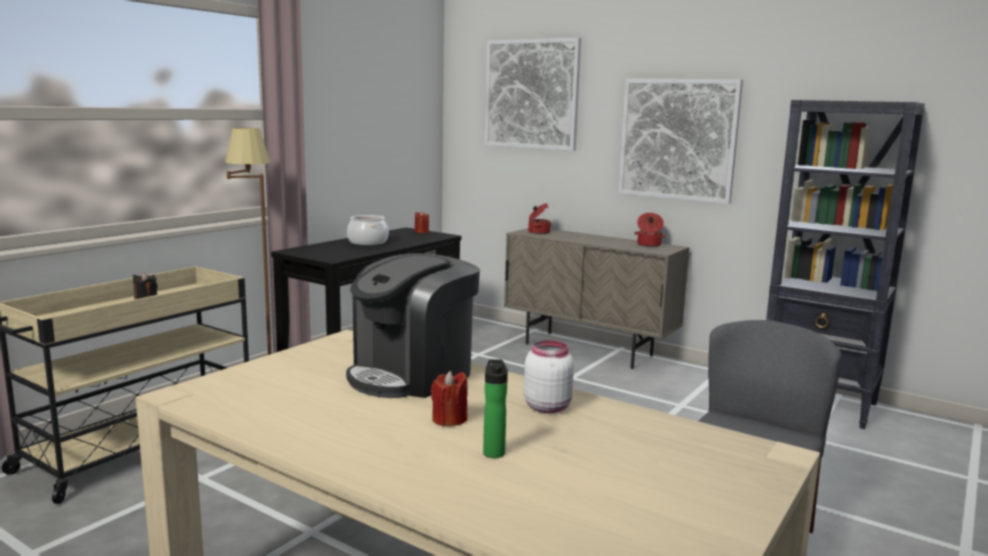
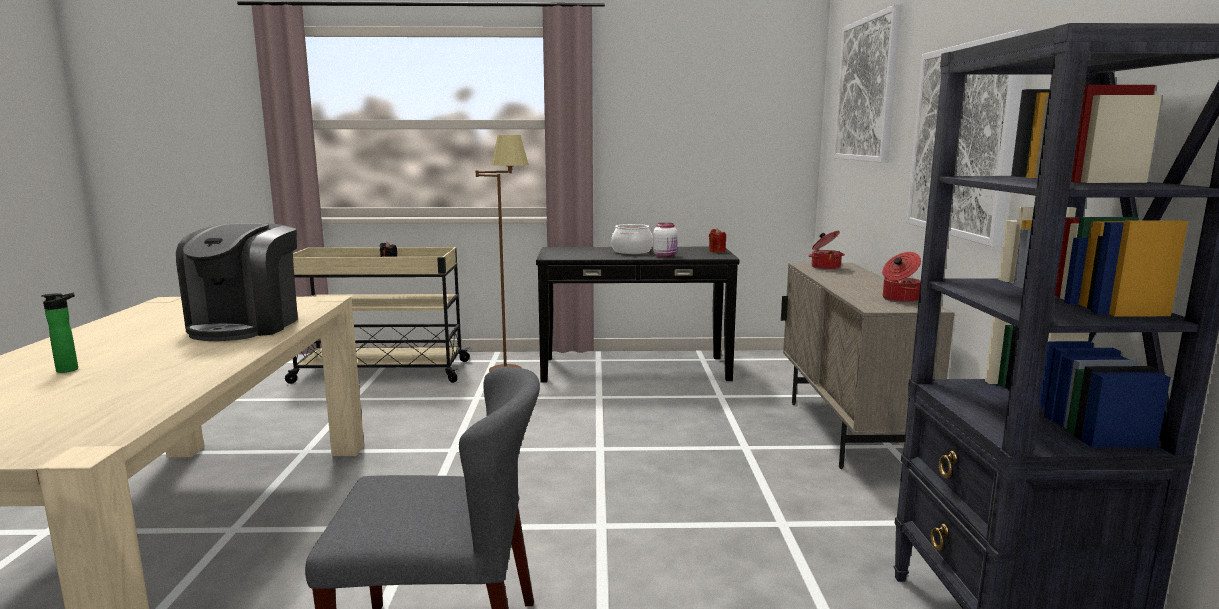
camera: 55 degrees right, 0 degrees up
coffee machine [346,253,480,398] -> coffee machine turned 90 degrees counterclockwise [176,223,298,341]
red candle [431,371,468,426] -> none
white jar [524,340,574,413] -> white jar moved to [653,223,678,257]

